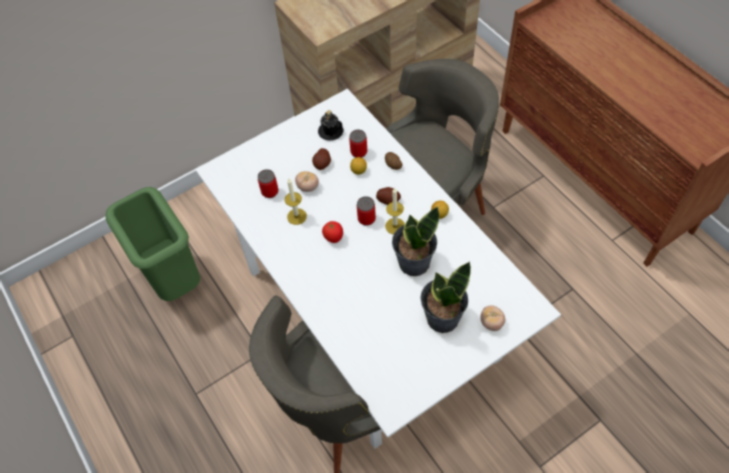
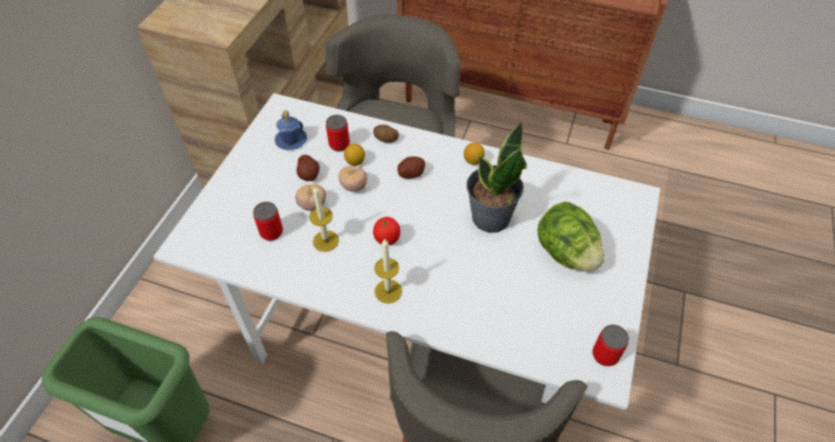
camera: 40 degrees left, 5 degrees down
black mug [318,110,343,141] -> blue mug [275,110,307,150]
can [357,196,376,226] -> can moved to [592,325,629,366]
candle [385,188,405,235] -> candle moved to [374,238,402,304]
potted plant [420,262,471,333] -> lettuce [538,202,604,271]
tomato [480,305,505,331] -> tomato moved to [339,166,367,192]

